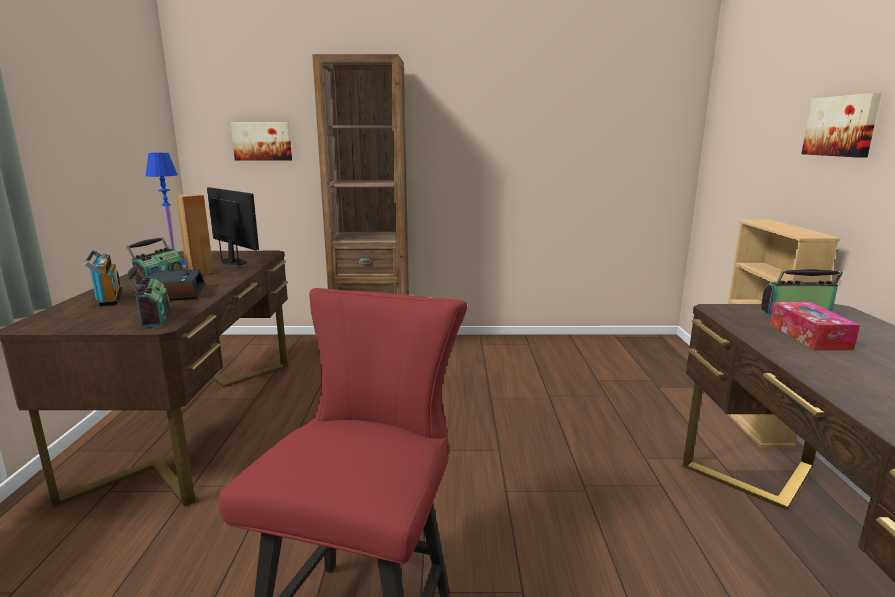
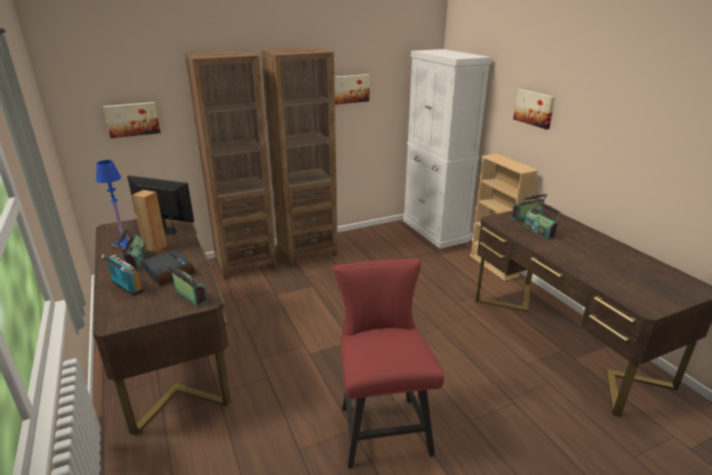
camera: 25 degrees left, 10 degrees up
tissue box [770,302,860,350] -> radio [524,201,562,240]
none -> brown bookcase [261,48,338,266]
none -> picture [334,74,370,105]
none -> white cabinet [403,49,492,249]

